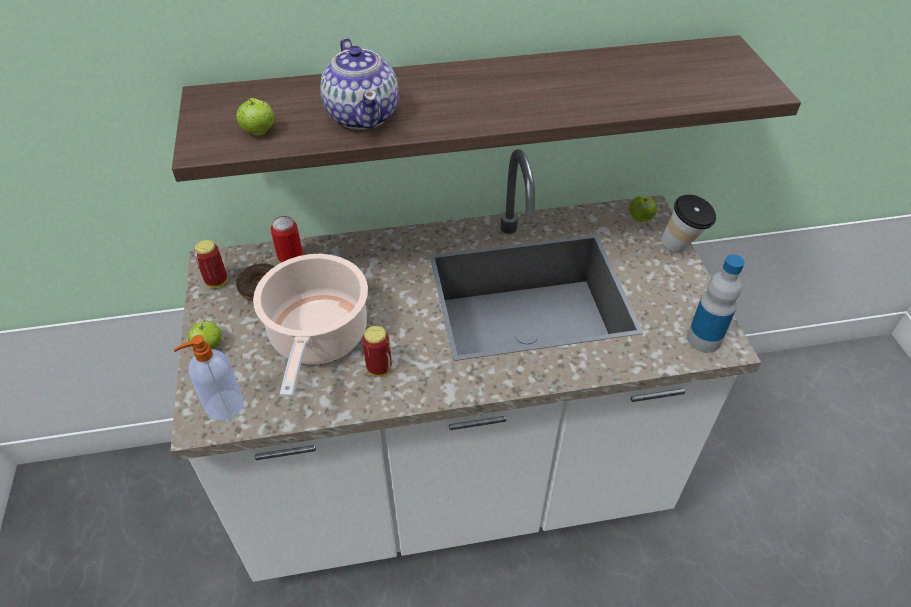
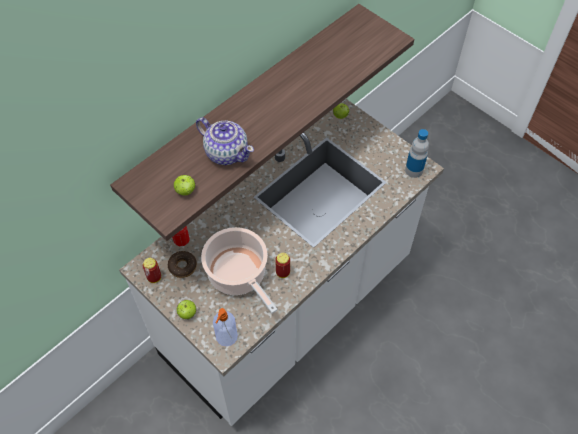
camera: 35 degrees left, 10 degrees up
cup [662,195,716,252] -> none

